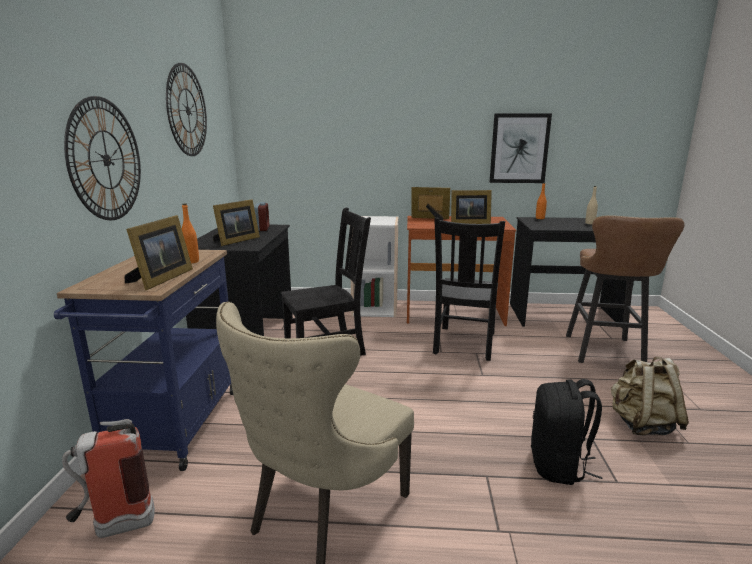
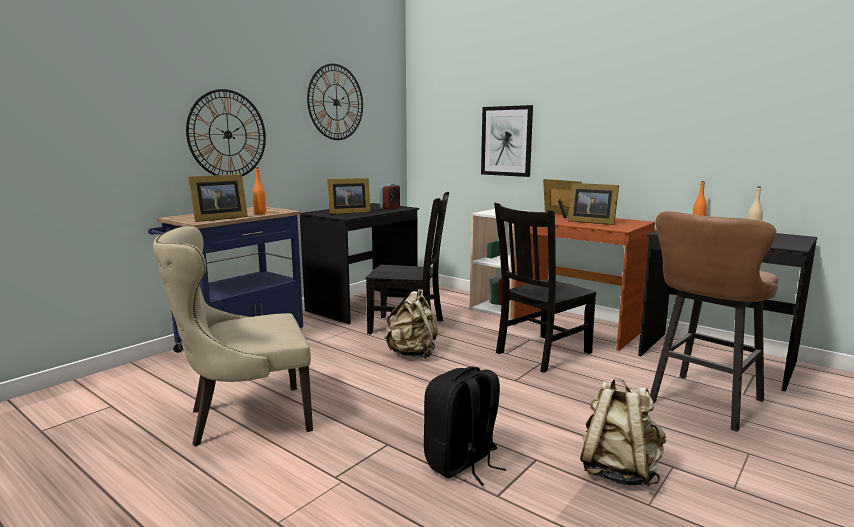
camera: 35 degrees right, 5 degrees down
fire extinguisher [62,419,155,538] -> none
picture [490,114,552,183] -> picture moved to [481,105,533,177]
none -> beige backpack [384,290,438,359]

